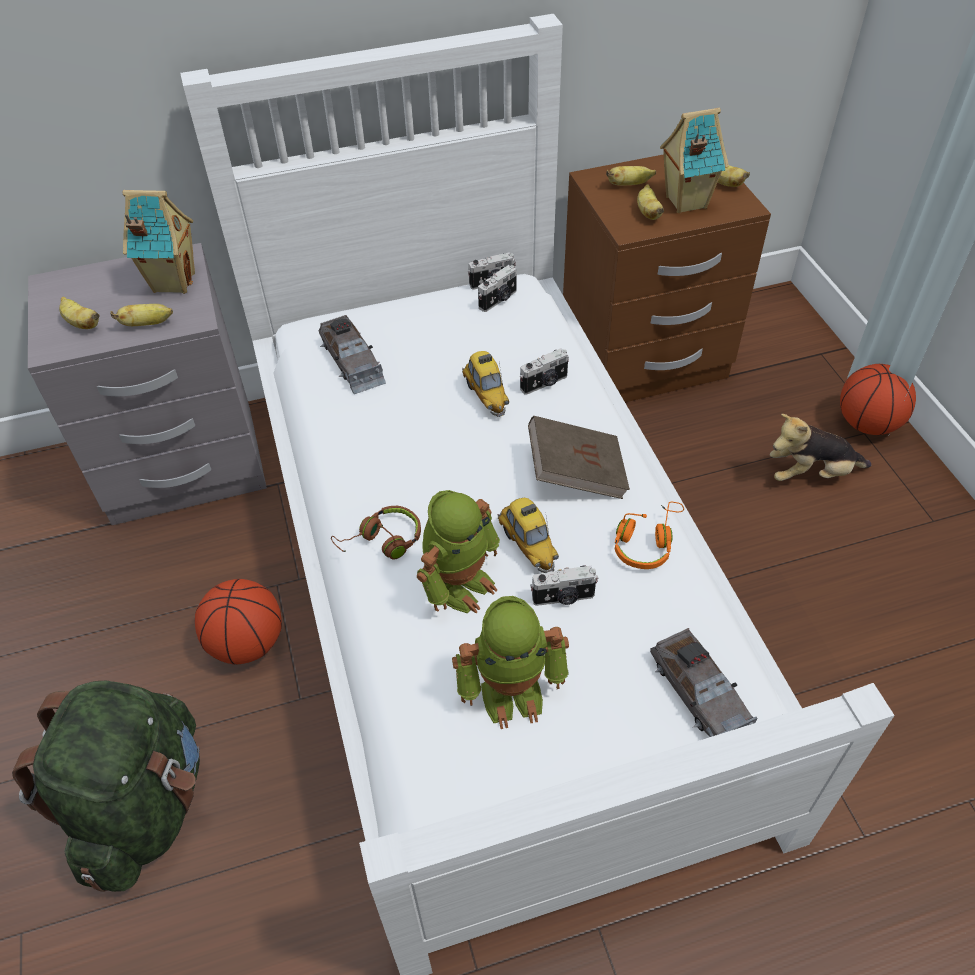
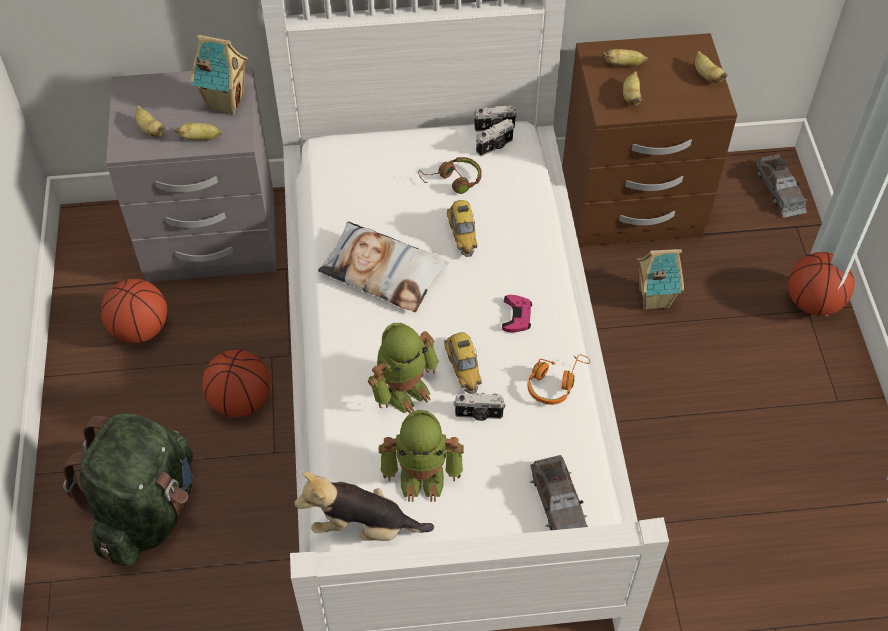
camera: 10 degrees right, 5 degrees up
grey toy car [318,315,386,394] -> grey toy car moved to [756,154,807,218]
brown headphones [331,506,421,559] -> brown headphones moved to [418,157,482,194]
camera [520,348,569,395] -> none
brown book [528,416,630,499] -> pink game controller [502,295,532,332]
toy house [660,108,729,213] -> toy house moved to [636,249,684,310]
plush toy [770,414,871,481] -> plush toy moved to [294,472,434,541]
none -> basketball [101,279,167,343]
none -> pillow [318,222,448,312]

